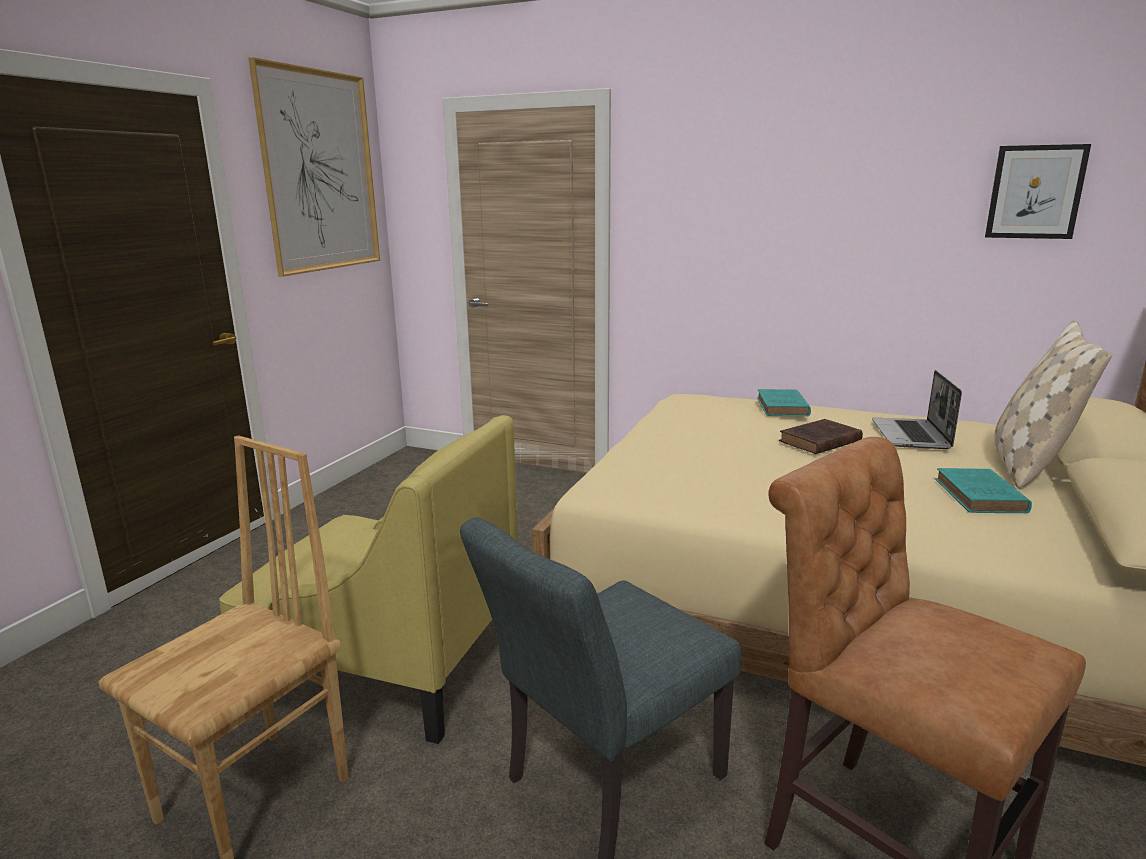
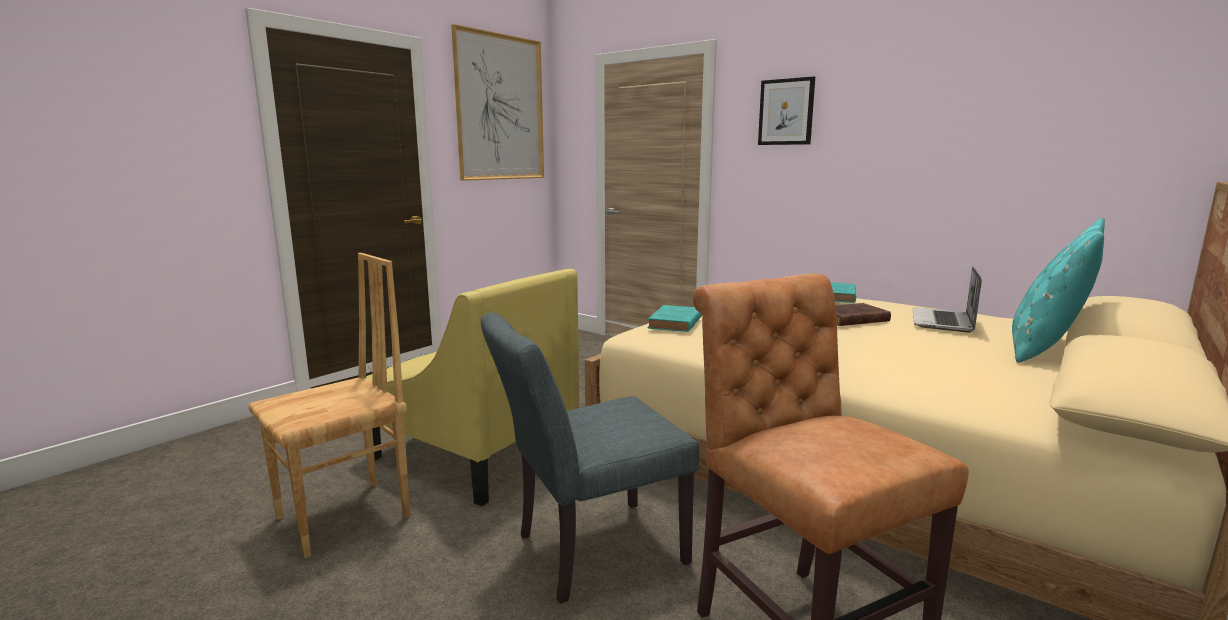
camera: 15 degrees right, 5 degrees down
turquoise book [935,468,1032,514] -> turquoise book moved to [647,305,702,332]
picture [985,144,1091,239] -> picture moved to [758,77,815,145]
beige pillow [994,320,1112,489] -> turquoise pillow [1012,218,1105,363]

